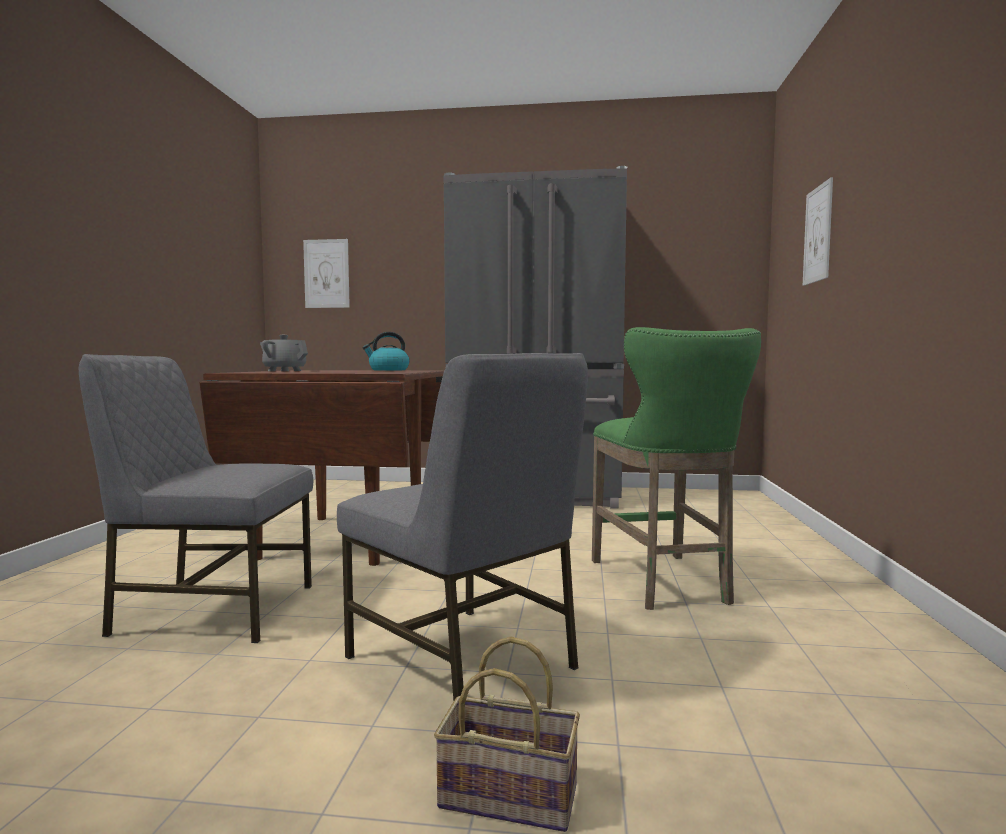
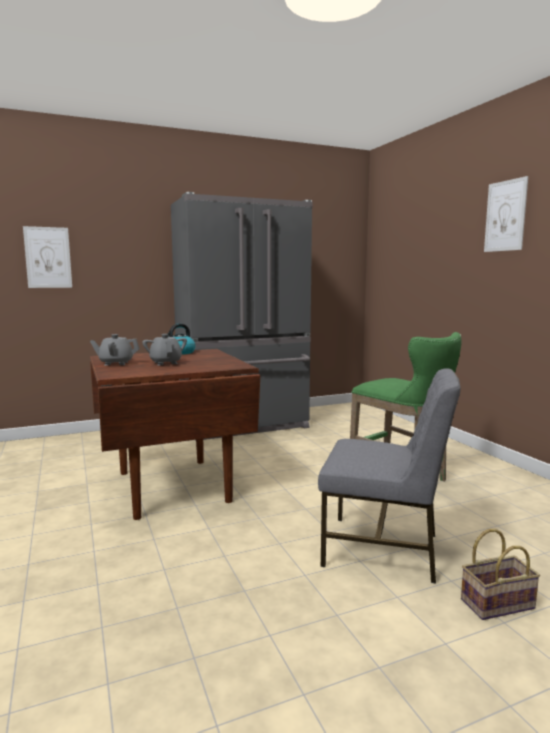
camera: 30 degrees left, 5 degrees up
grey chair [79,354,313,643] -> none
picture [803,177,833,286] -> picture moved to [484,176,528,252]
none -> grey teapot [142,334,187,365]

